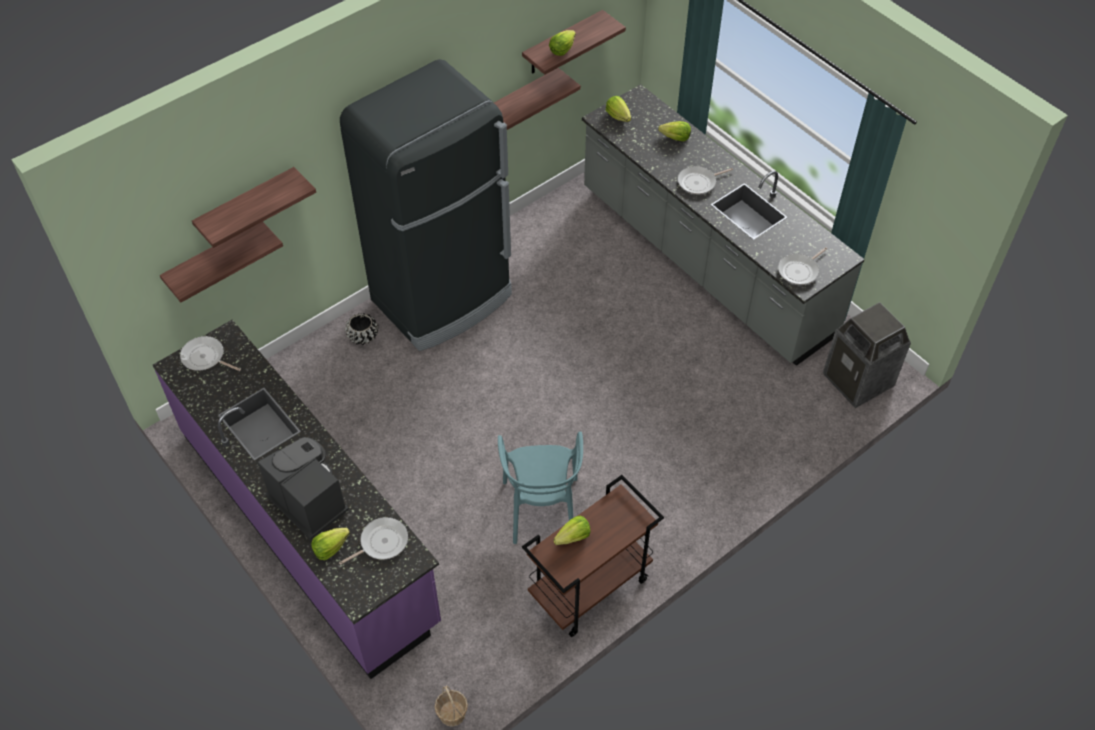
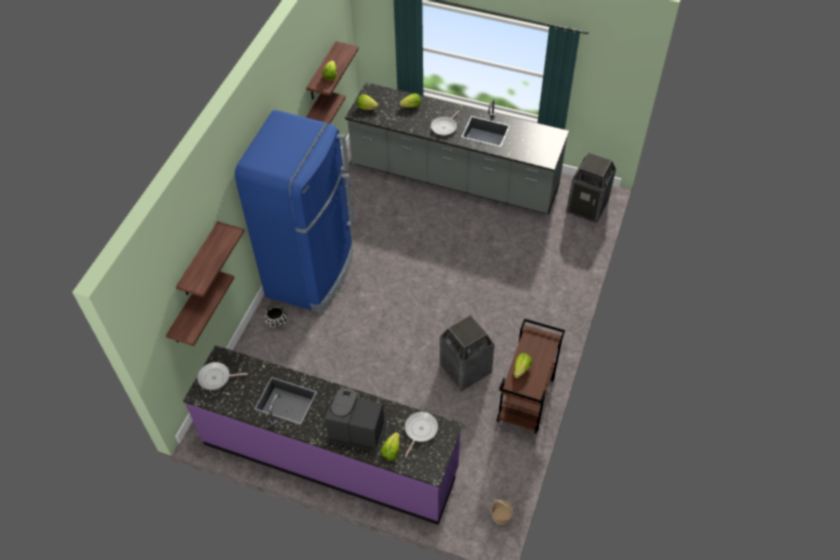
camera: 30 degrees left, 0 degrees up
black fridge [340,59,512,351] -> blue fridge [235,110,355,313]
turquoise chair [498,431,583,544] -> trash can [440,315,495,391]
frying pan [778,247,827,285] -> none

